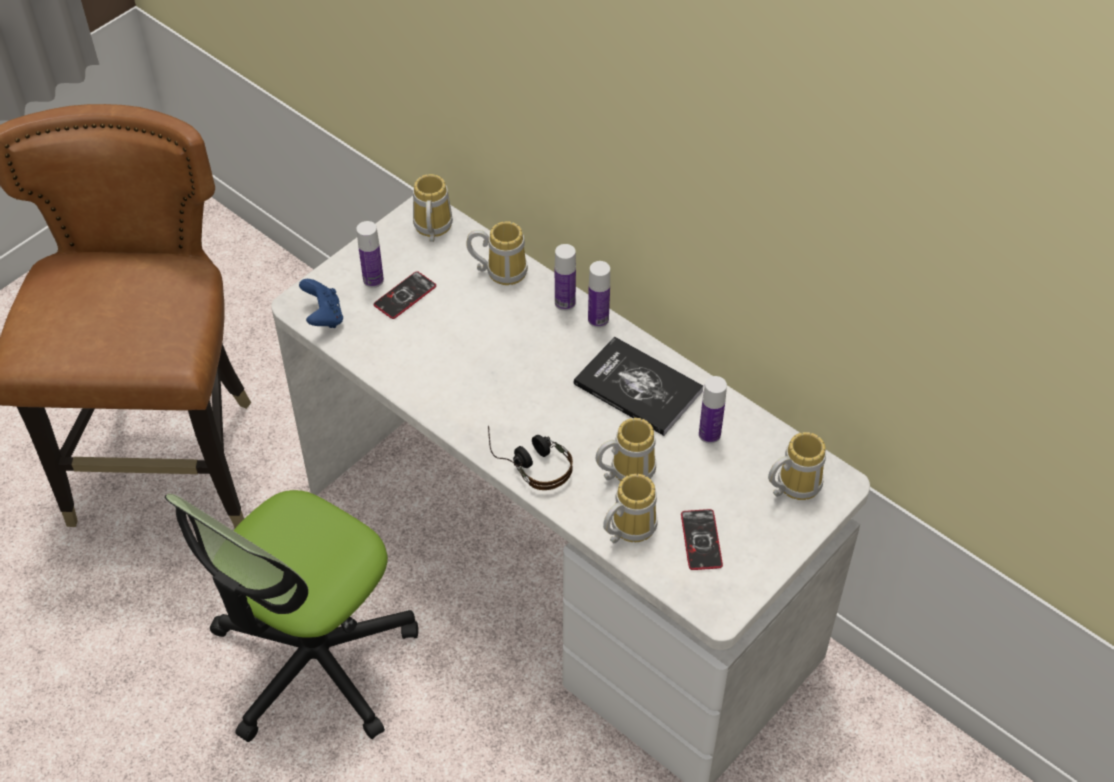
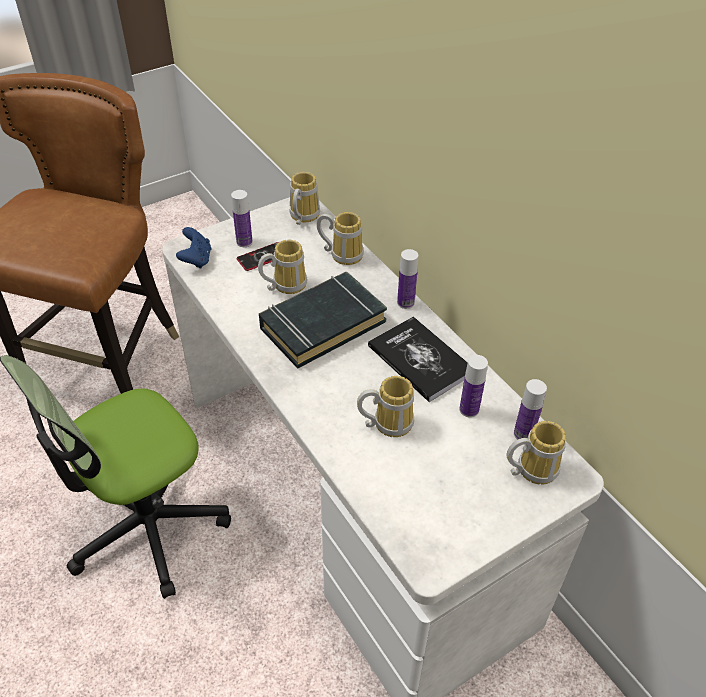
camera: 15 degrees right, 5 degrees down
headphones [488,426,573,490] -> none
bottle [555,244,576,311] -> bottle moved to [514,379,547,440]
mug [603,474,658,543] -> mug moved to [258,240,307,294]
phone [681,509,723,570] -> none
none -> black book [259,272,387,369]

